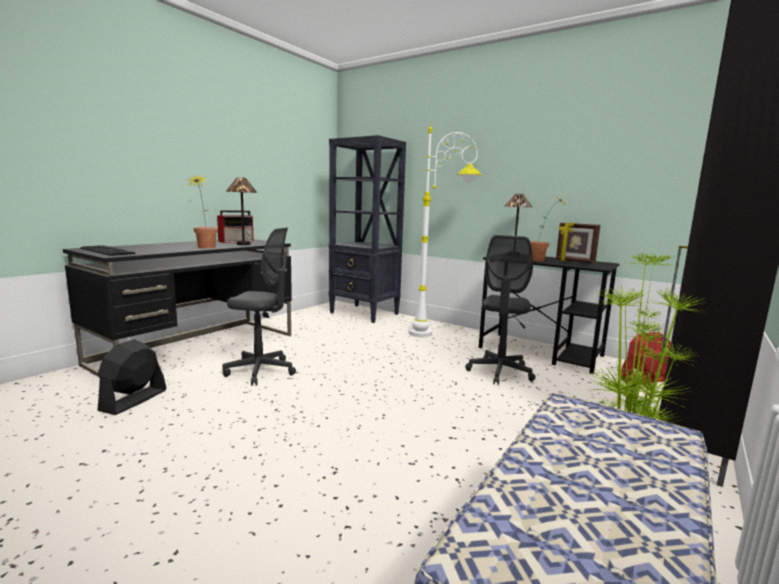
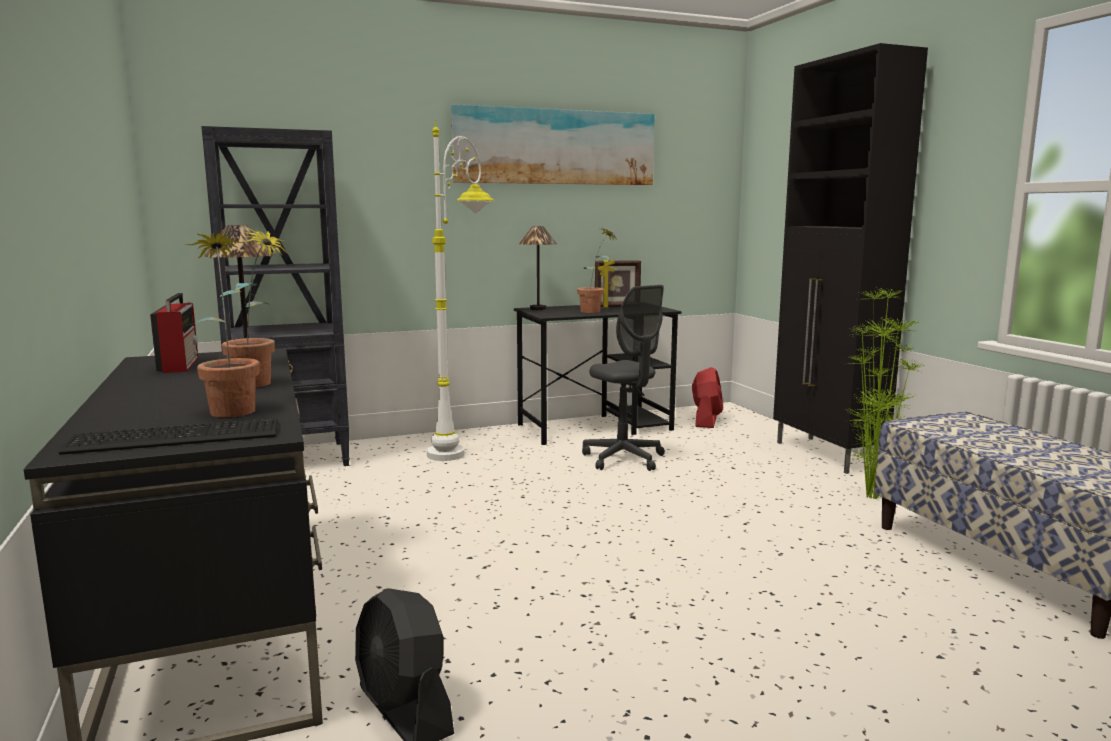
camera: 55 degrees left, 0 degrees up
grey office chair [223,228,296,386] -> none
none -> potted plant [184,229,260,417]
none -> picture [451,104,655,185]

